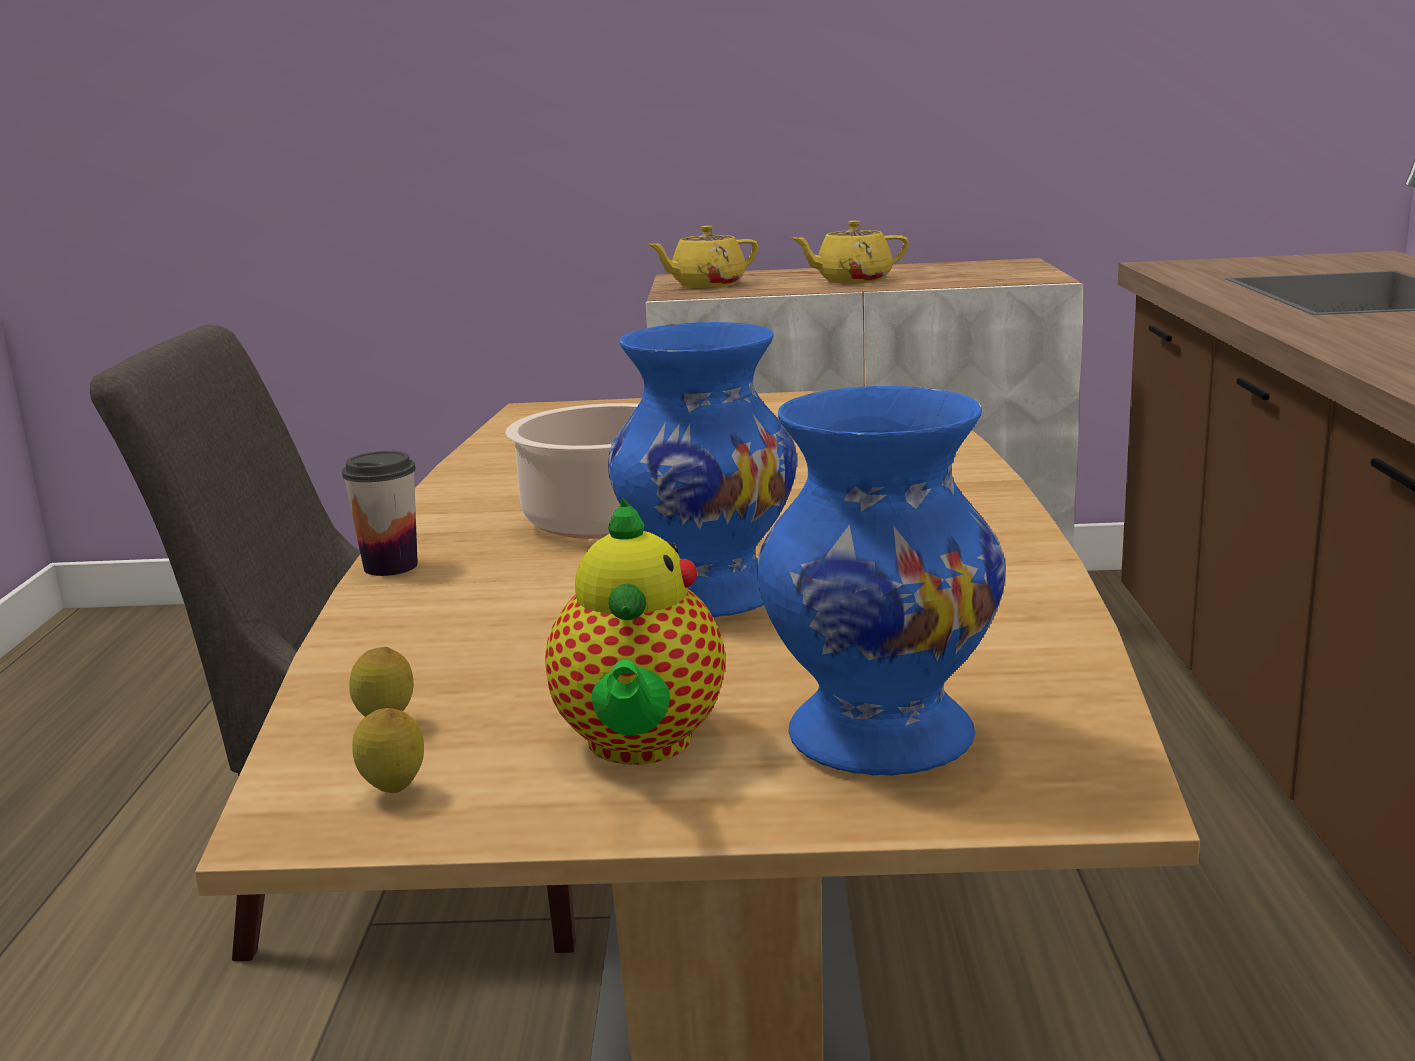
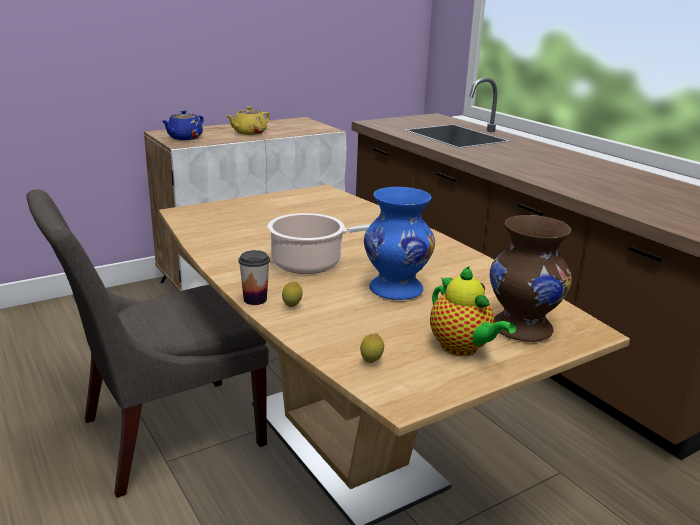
camera: 35 degrees left, 5 degrees up
lemon [352,708,424,793] -> lemon moved to [282,282,302,307]
yellow teapot [648,225,759,288] -> blue teapot [162,110,204,140]
blue vase [757,386,1006,776] -> brown vase [490,215,572,342]

